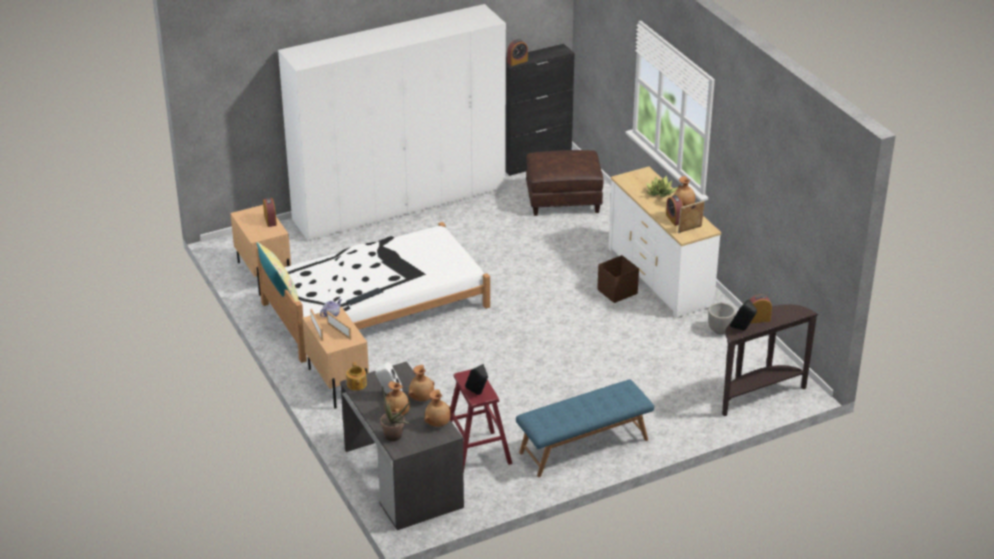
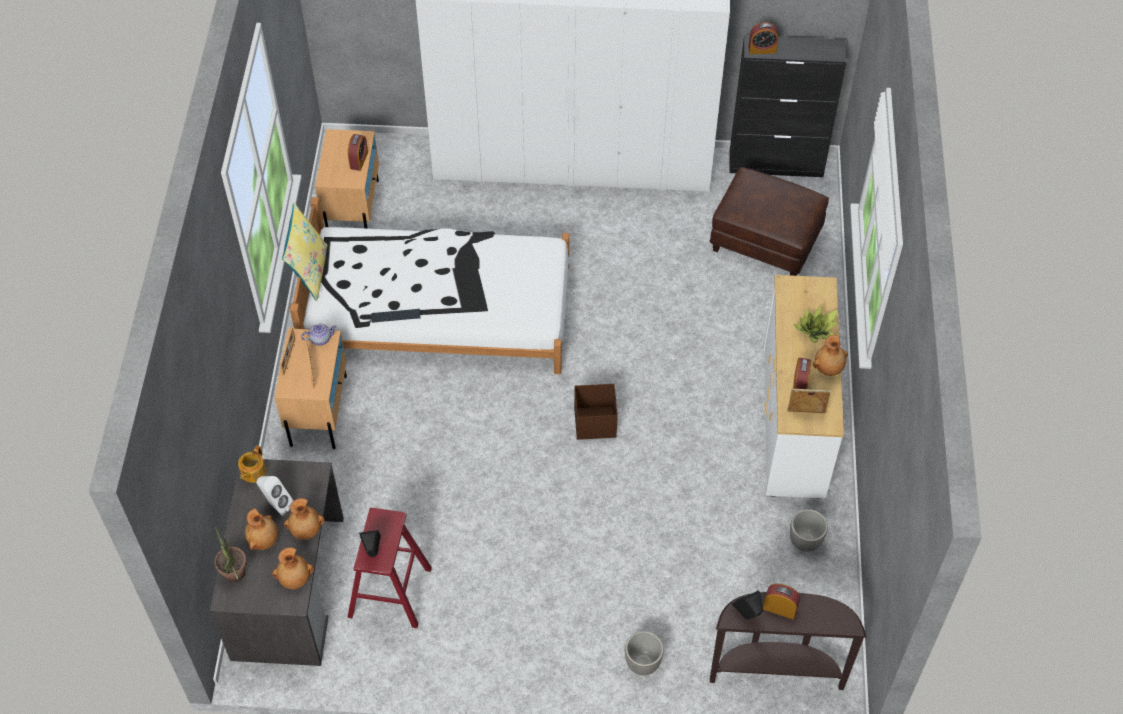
camera: 30 degrees right, 20 degrees up
blue bench [516,379,654,477] -> none
brown storage box [597,255,639,303] -> brown storage box moved to [574,384,618,440]
none -> planter [625,631,664,675]

